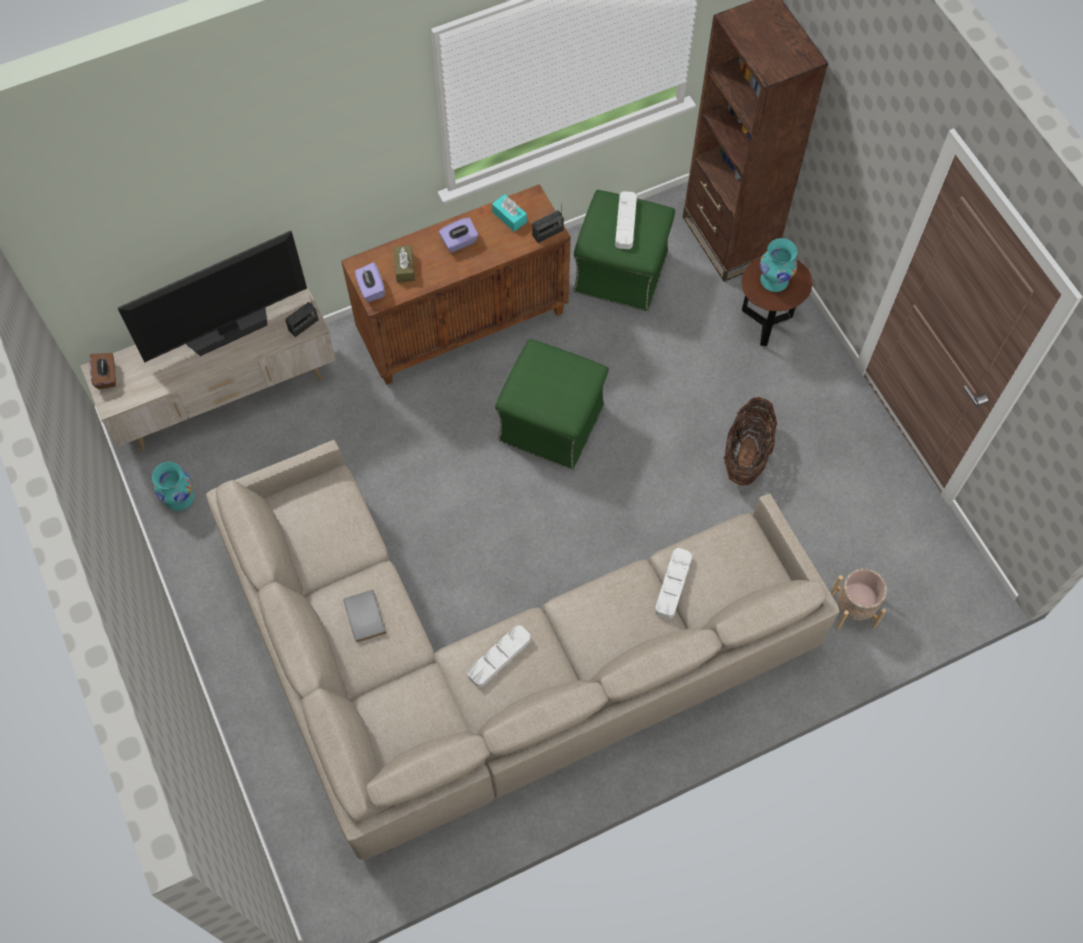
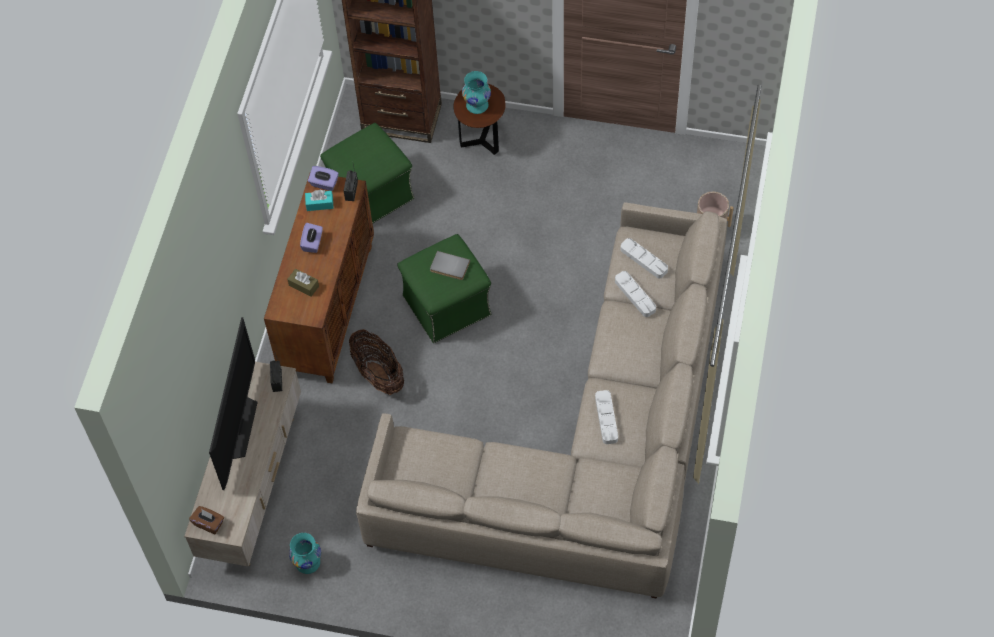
camera: 50 degrees left, 5 degrees down
grey book [343,590,386,642] -> grey book moved to [430,251,470,280]
purple tissue box [355,262,385,302] -> purple tissue box moved to [308,166,339,191]
white tray [615,191,637,249] -> white tray moved to [621,238,668,279]
basket [724,397,777,486] -> basket moved to [349,329,404,395]

